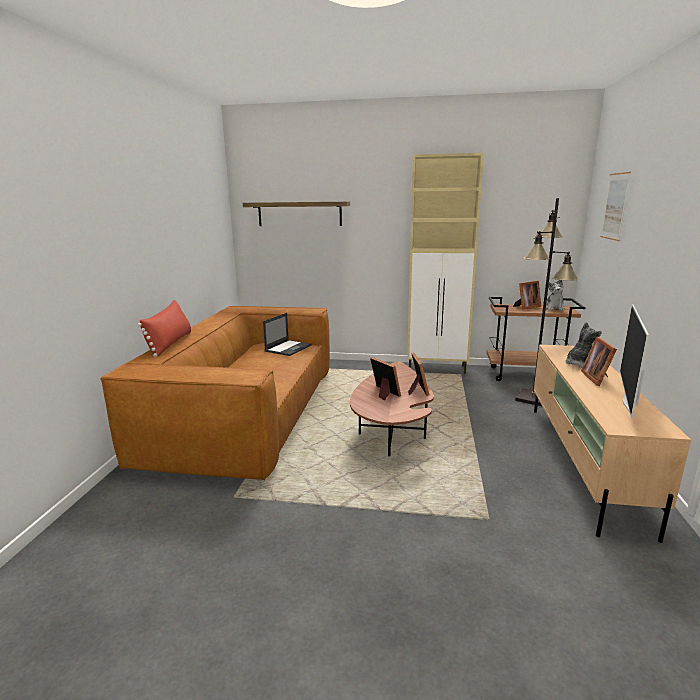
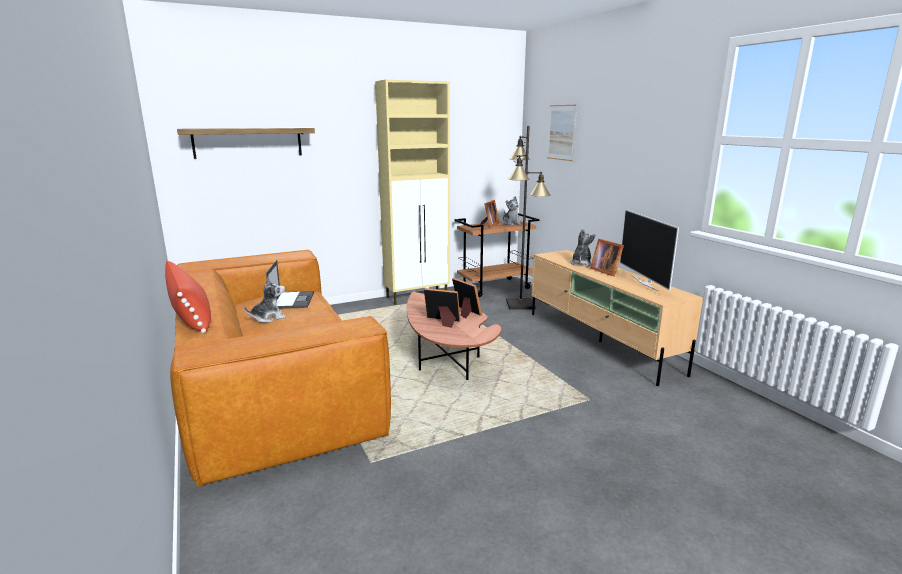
camera: 35 degrees left, 0 degrees up
none -> plush toy [244,277,286,323]

